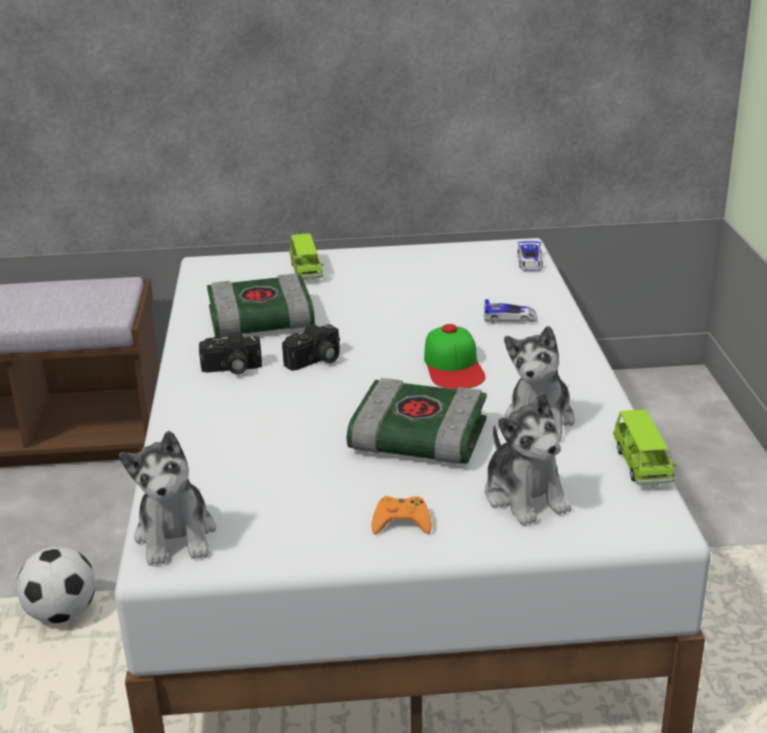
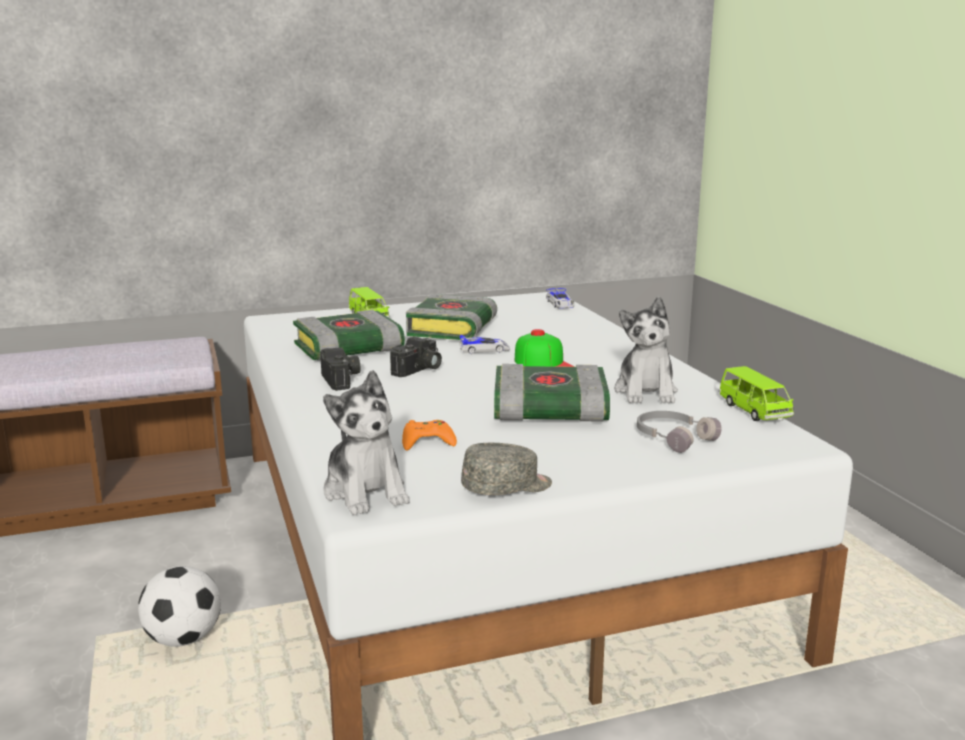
camera: 15 degrees left, 10 degrees down
camera [199,332,262,374] -> camera turned 90 degrees counterclockwise [320,347,360,391]
orange game controller [371,496,432,535] -> orange game controller moved to [402,420,457,451]
toy car [483,299,537,324] -> toy car moved to [459,335,510,354]
plush toy [485,392,571,526] -> grey headphones [637,411,721,453]
none -> book [406,294,497,340]
none -> grey cap [461,443,552,495]

